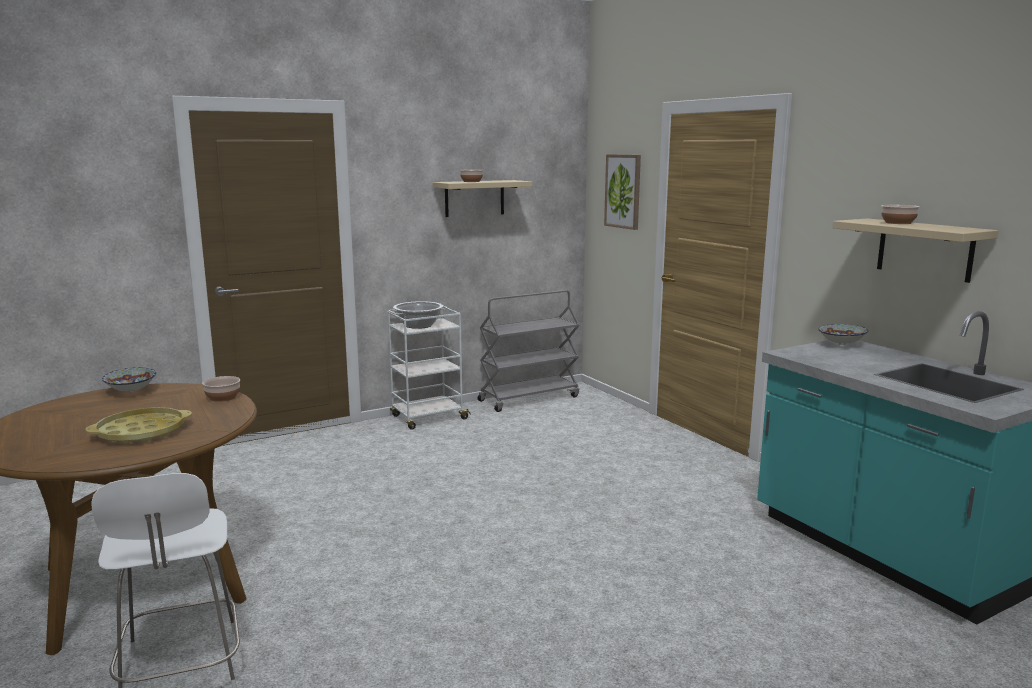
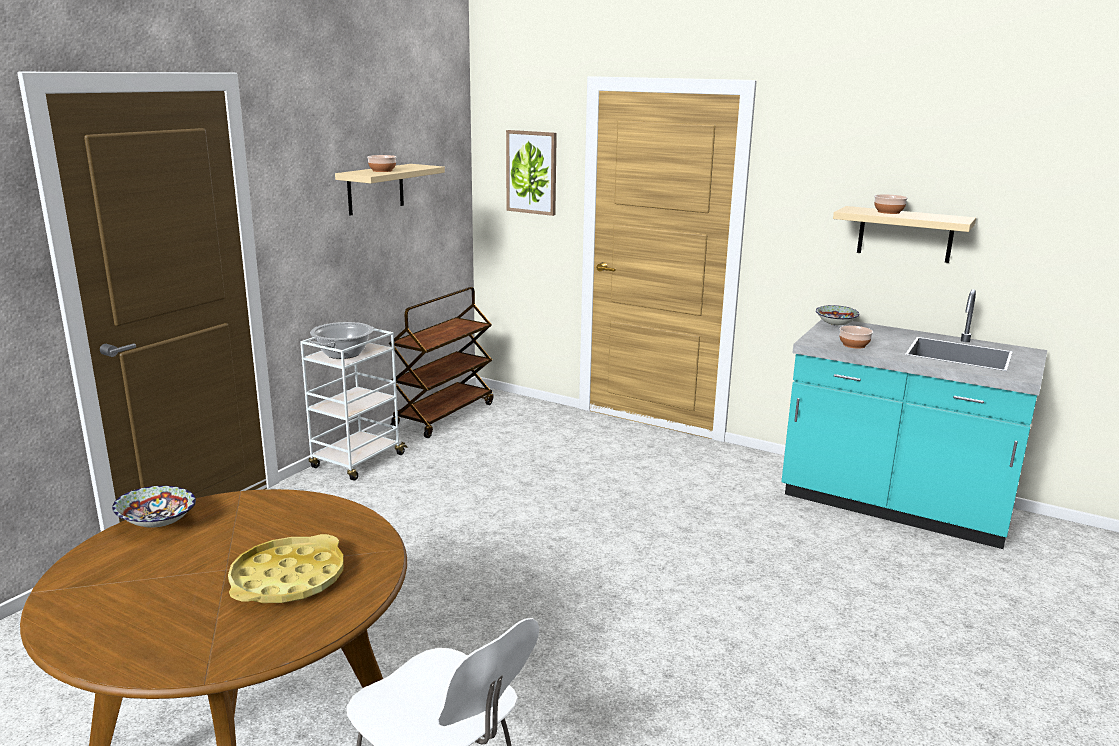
camera: 30 degrees left, 5 degrees up
bowl [202,376,240,402] -> bowl moved to [839,326,873,349]
grey cart [478,290,580,412] -> brown cart [389,287,493,438]

